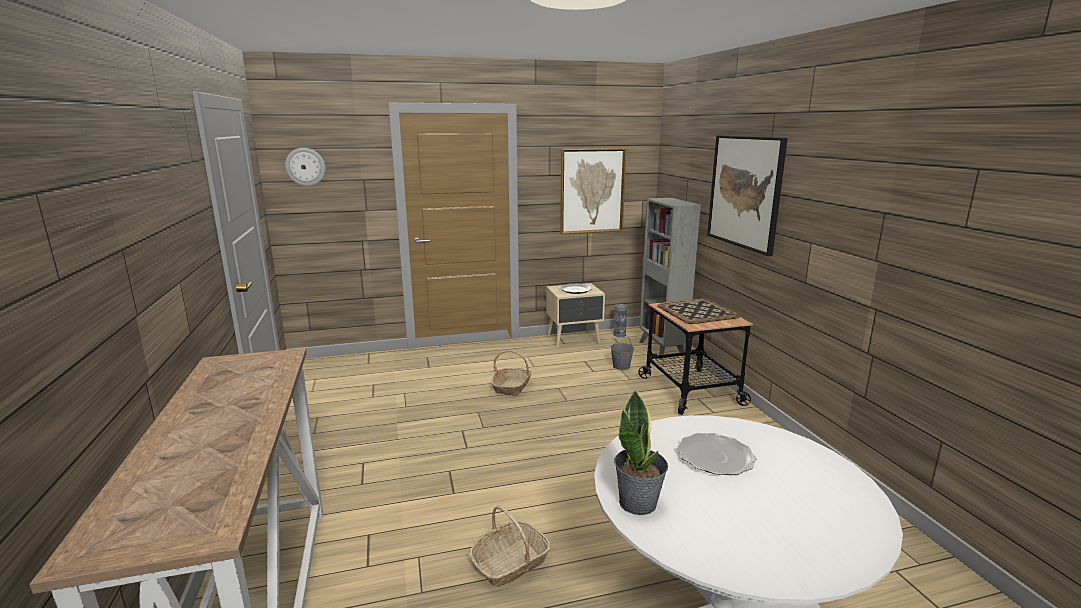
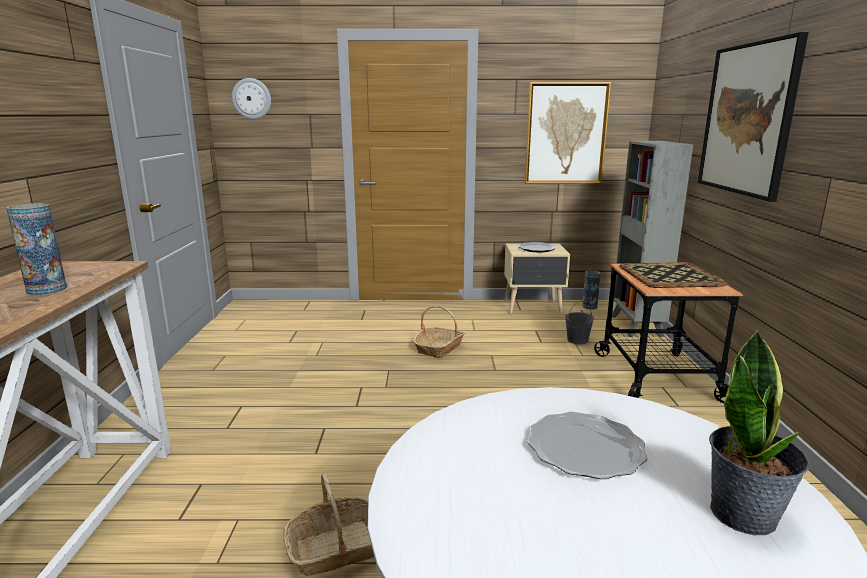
camera: 15 degrees right, 0 degrees up
potted plant [614,390,668,515] -> potted plant moved to [709,330,809,535]
none -> vase [6,203,67,295]

